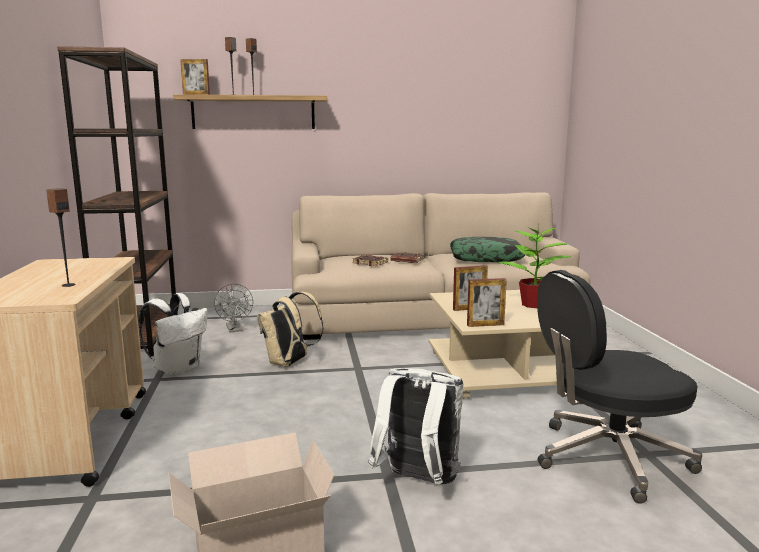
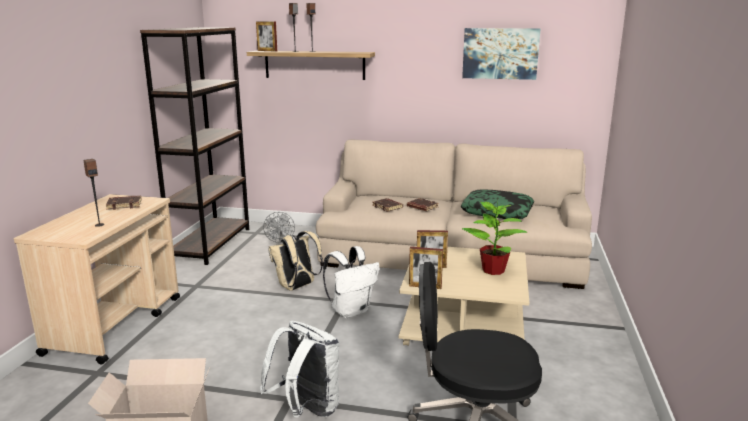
camera: 20 degrees right, 5 degrees up
white backpack [139,293,208,376] -> white backpack moved to [323,246,379,318]
none -> brown book [106,196,142,210]
none -> picture [462,28,541,80]

